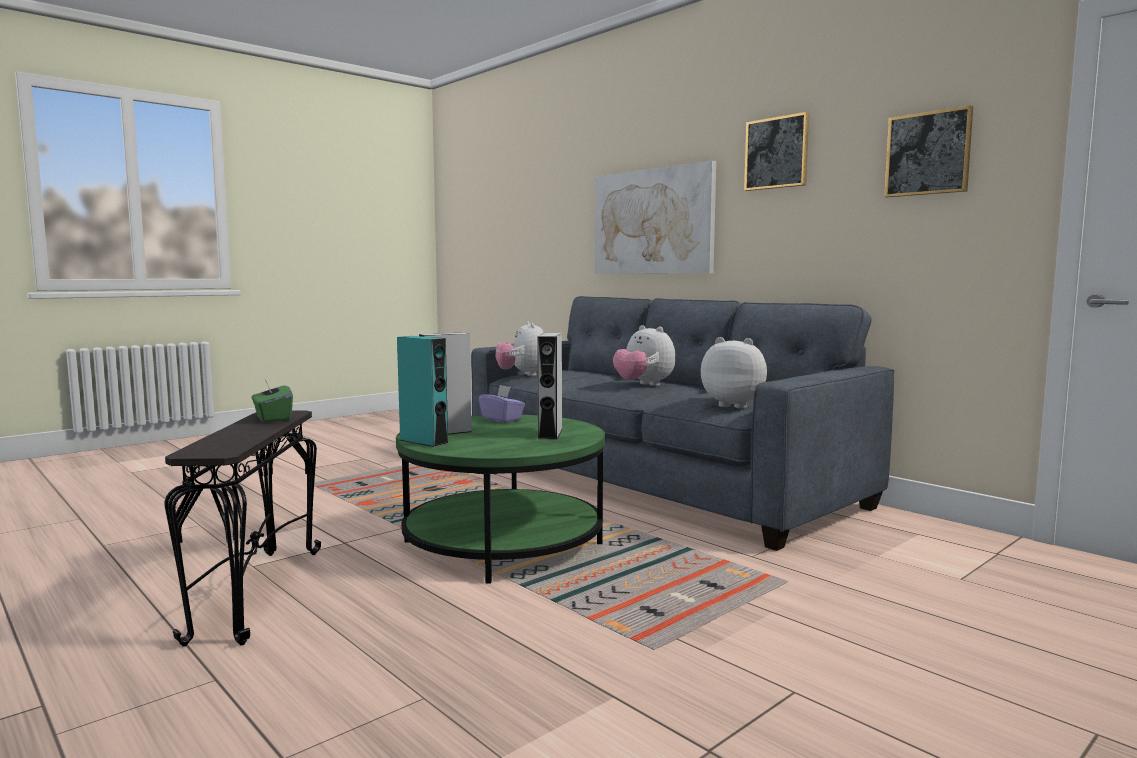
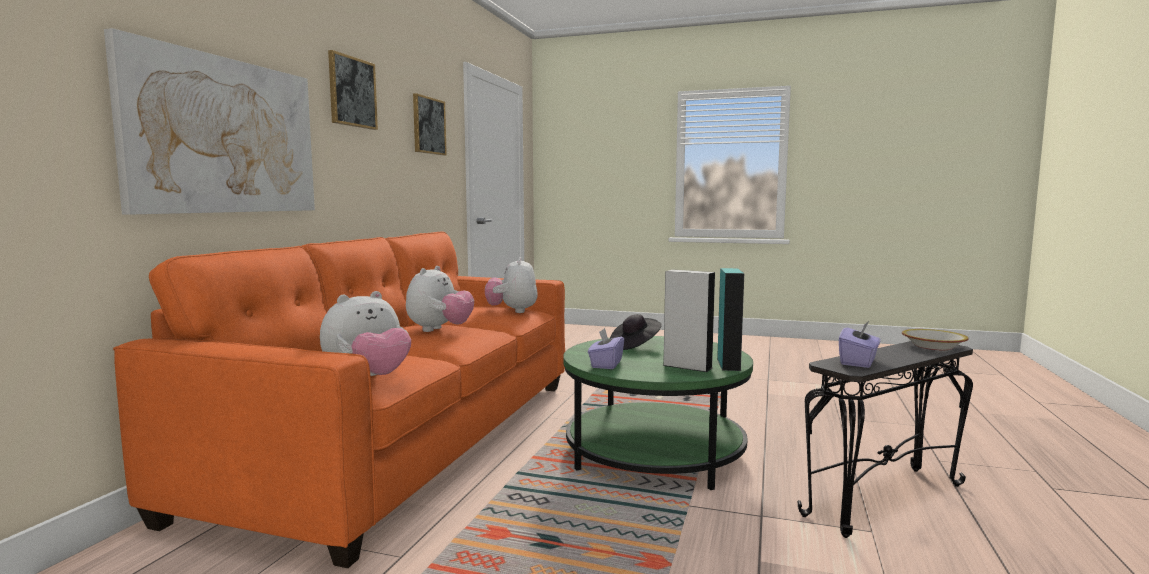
camera: 120 degrees left, 0 degrees up
green tissue box [251,380,293,423] -> purple tissue box [839,320,881,368]
grey sofa [471,296,894,551] -> orange sofa [113,231,565,568]
grey speaker [537,333,562,440] -> black hat [610,314,662,350]
none -> bowl [902,329,968,350]

